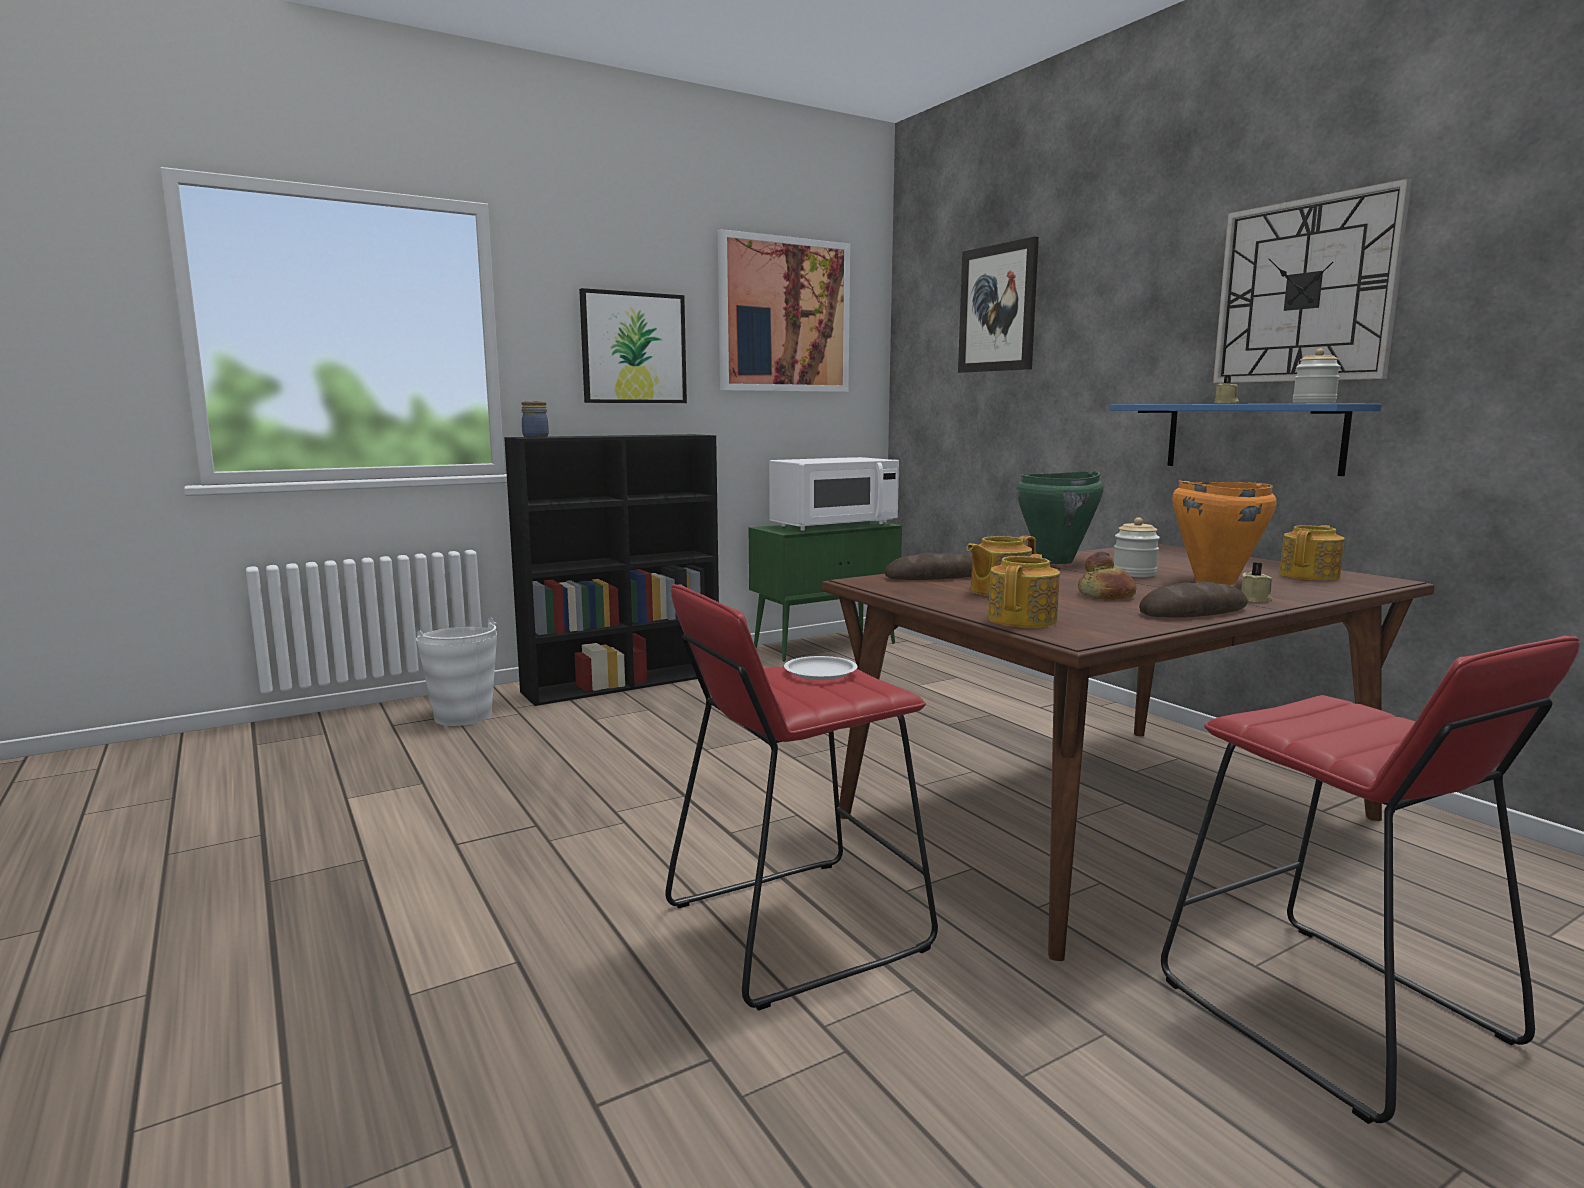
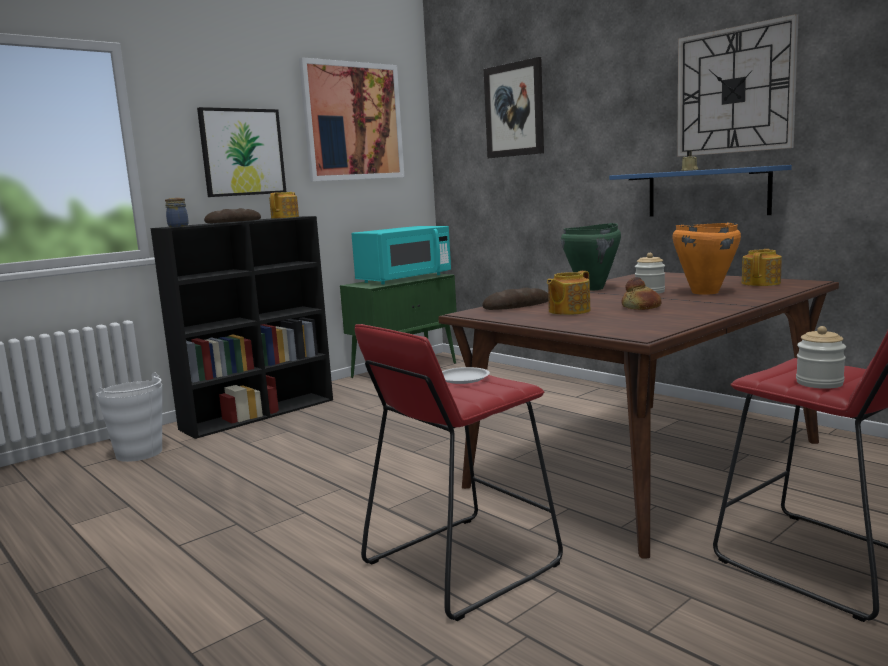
camera: 10 degrees left, 0 degrees up
white microwave [769,457,899,531] -> turquoise microwave [352,226,451,284]
teapot [988,554,1060,628] -> teapot moved to [269,192,299,219]
bread [1139,582,1248,618] -> bread moved to [204,208,261,223]
beige candle [1241,562,1273,602] -> none
jar [1293,349,1341,403] -> jar moved to [796,326,846,389]

